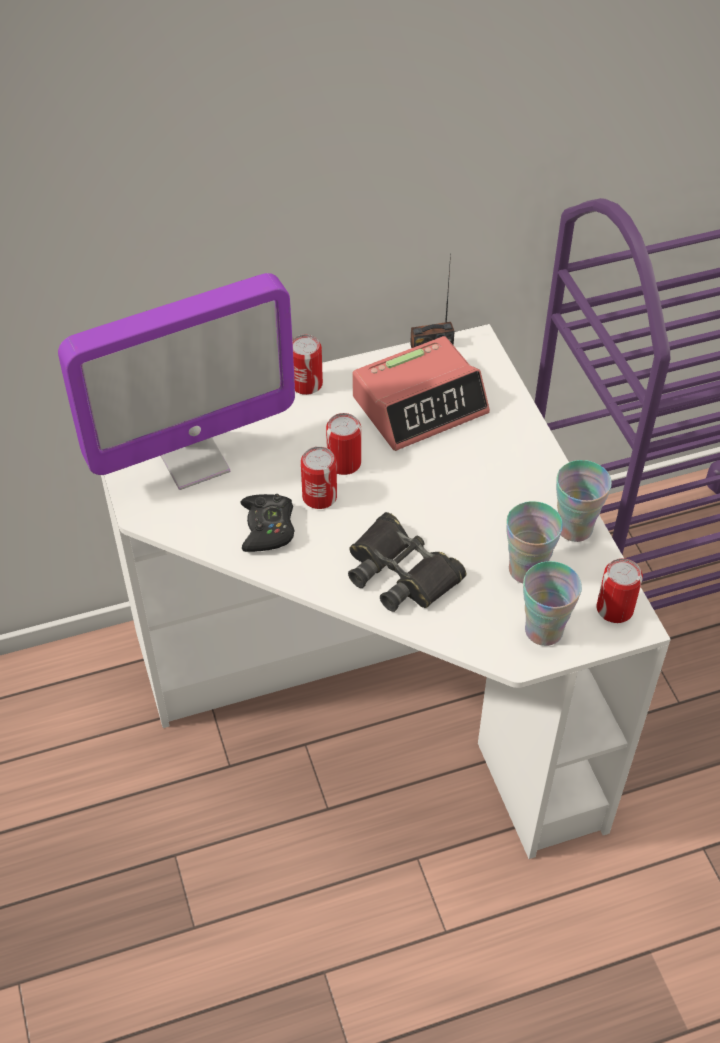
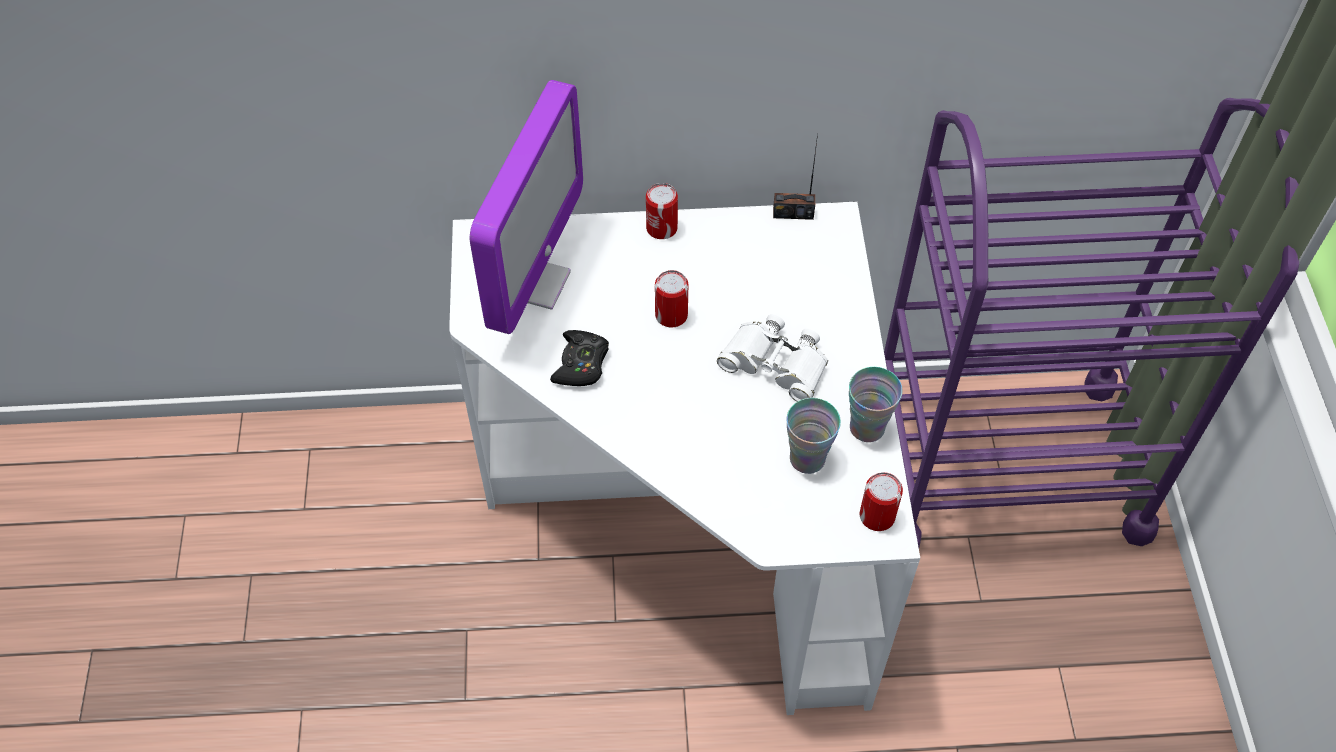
camera: 15 degrees right, 5 degrees up
monitor [58,273,295,490] -> monitor turned 60 degrees counterclockwise [470,80,583,334]
can [301,447,337,509] -> none
black binoculars [348,512,466,612] -> none
alarm clock [353,336,490,451] -> none
cup [523,561,582,646] -> none
none -> white binoculars [717,314,828,401]

